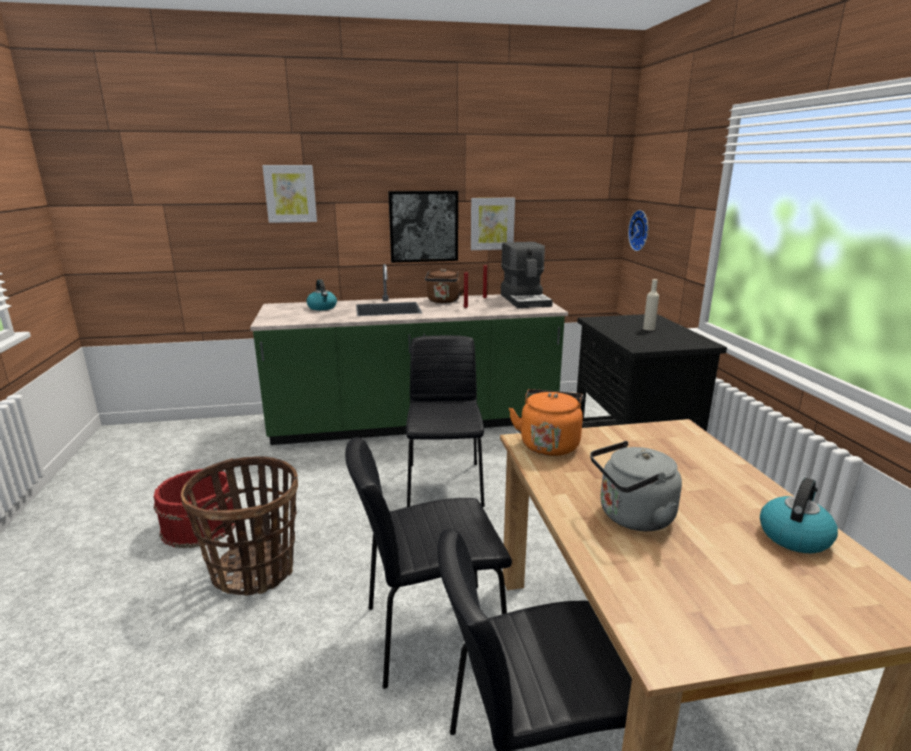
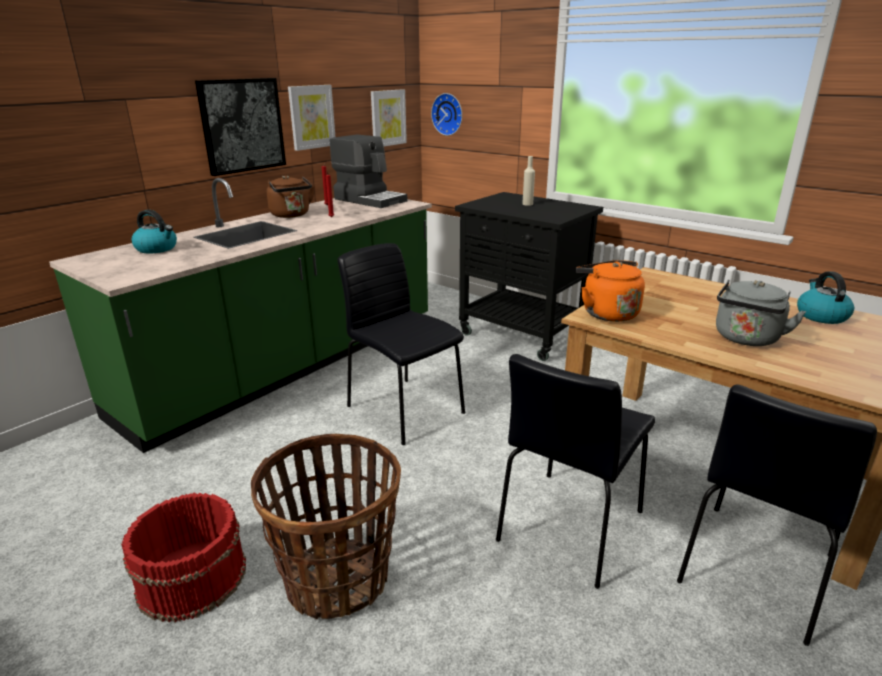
camera: 40 degrees left, 5 degrees up
picture [262,165,317,223] -> picture moved to [371,89,407,146]

